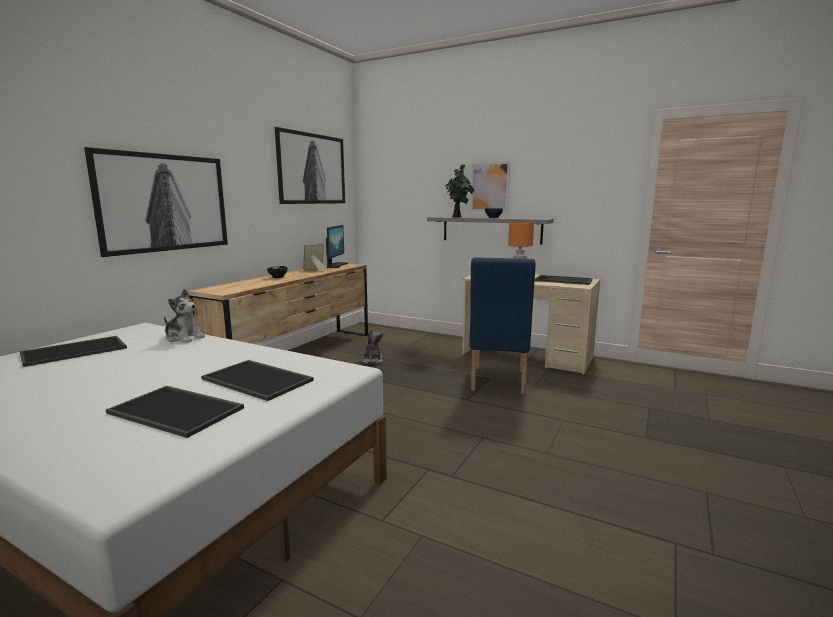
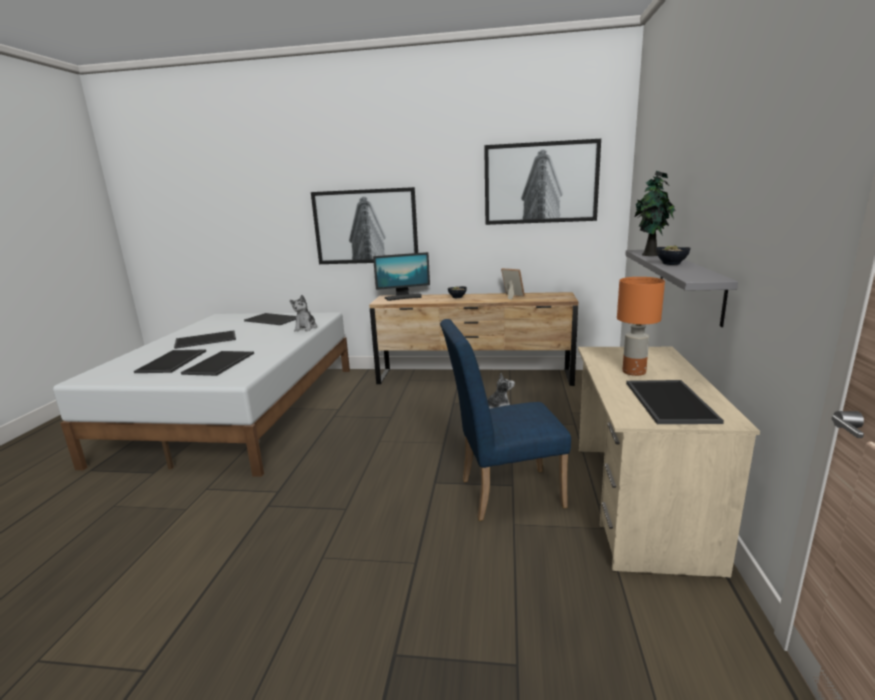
camera: 70 degrees right, 5 degrees up
monitor [326,225,348,268] -> monitor moved to [373,252,430,301]
picture [471,162,510,211] -> none
none -> tray [174,330,236,349]

